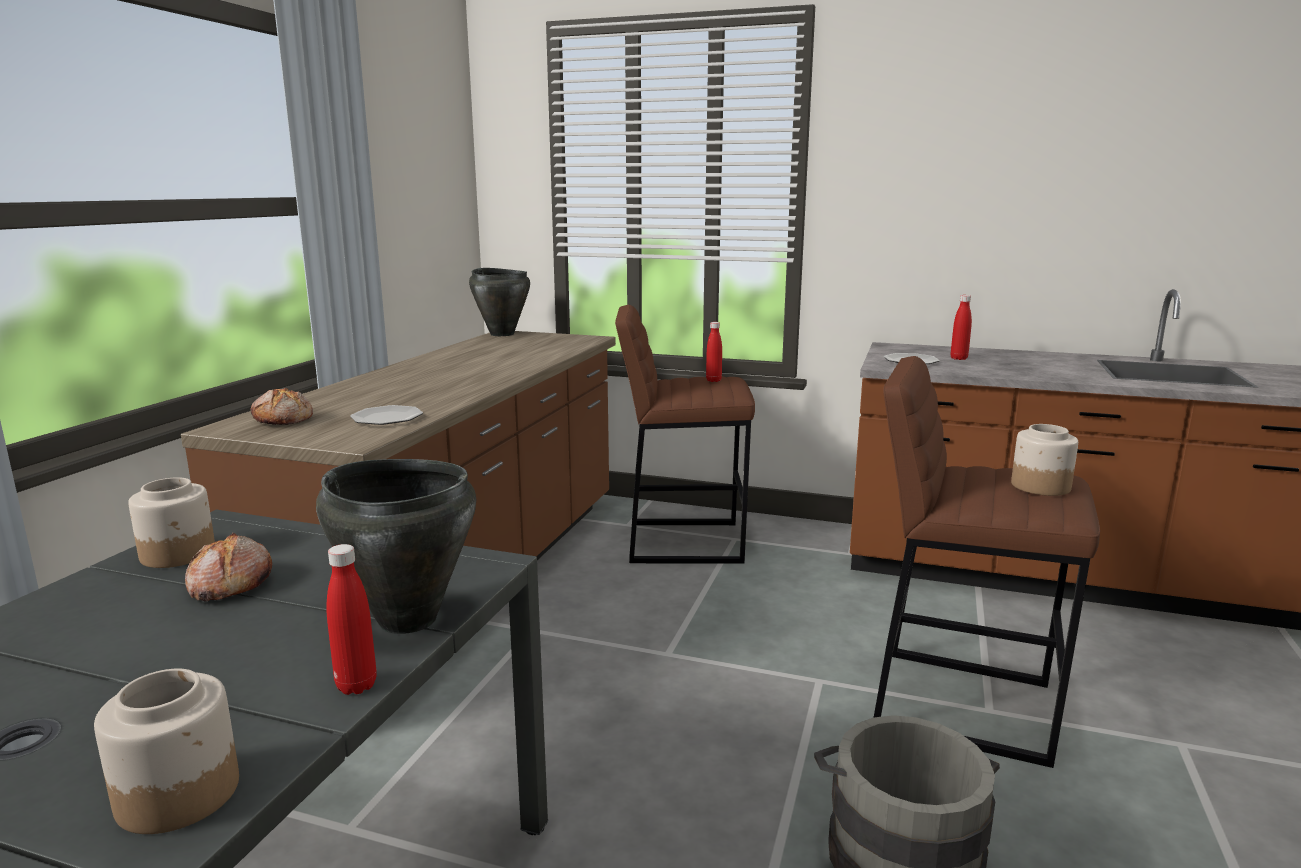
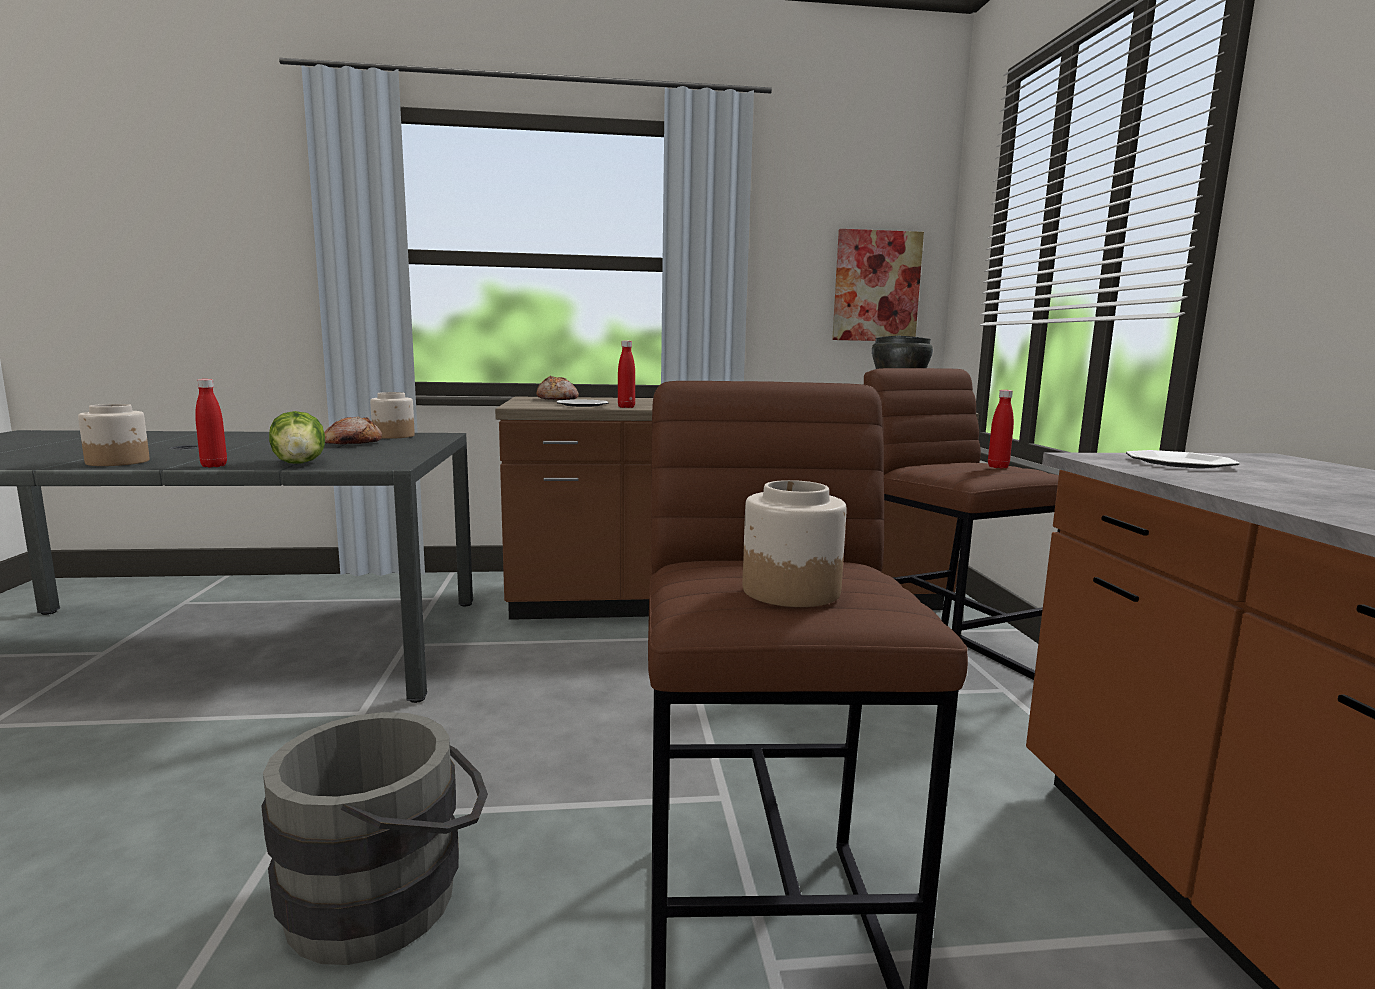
camera: 65 degrees right, 5 degrees down
black cooking pot [316,459,476,634] -> lettuce [269,411,325,464]
red bottle [951,295,972,360] -> red bottle moved to [618,341,635,408]
none -> picture [832,229,924,341]

